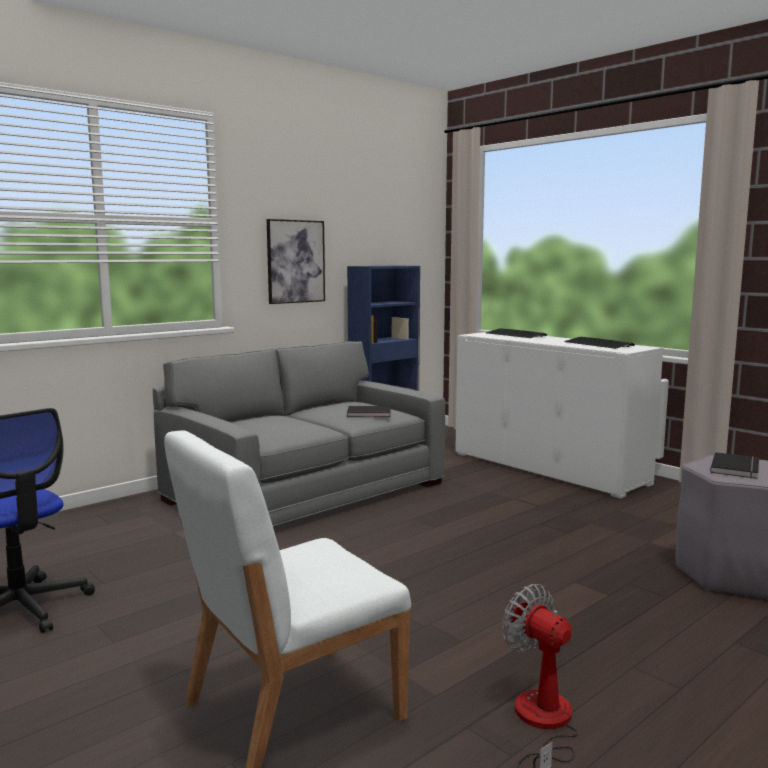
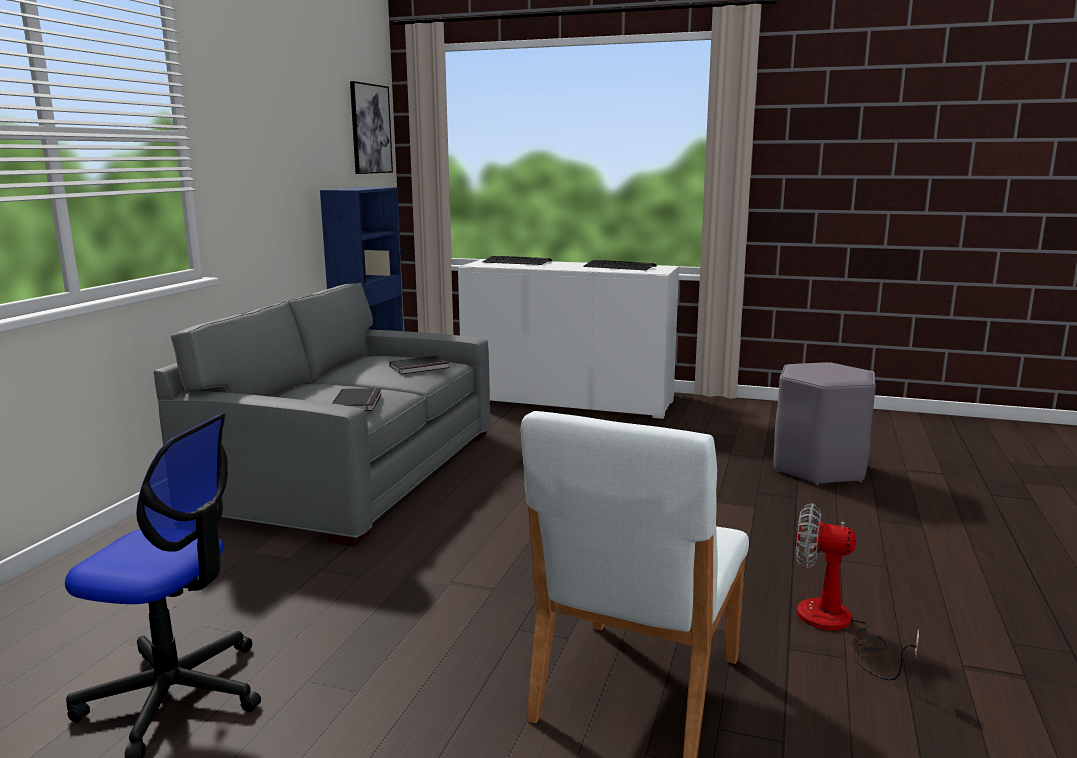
camera: 30 degrees left, 5 degrees up
picture [267,219,325,304] -> picture moved to [350,81,393,174]
black book [710,452,759,479] -> black book moved to [332,388,382,411]

